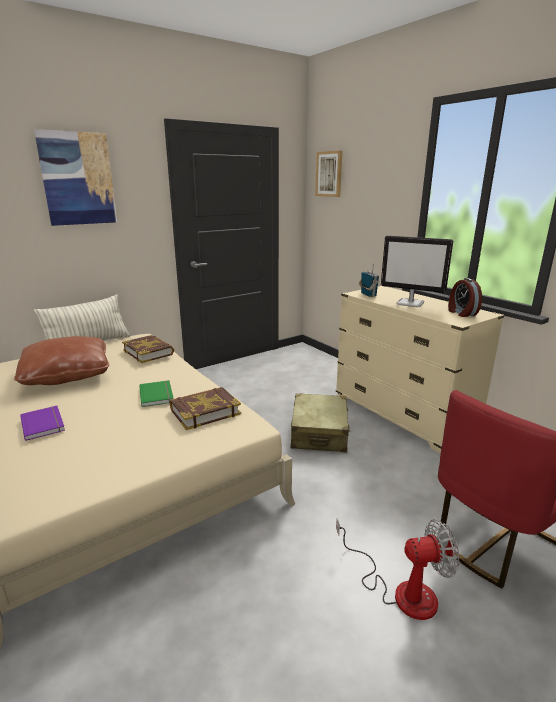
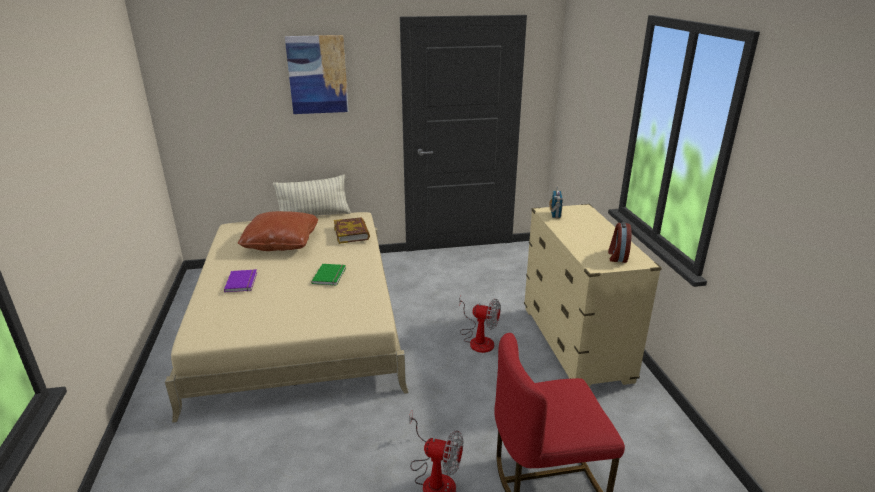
camera: 25 degrees right, 5 degrees up
book [170,387,241,430] -> none
beige suitcase [291,393,350,453] -> fan [459,296,501,353]
picture [315,151,343,197] -> none
monitor [381,236,453,307] -> none

